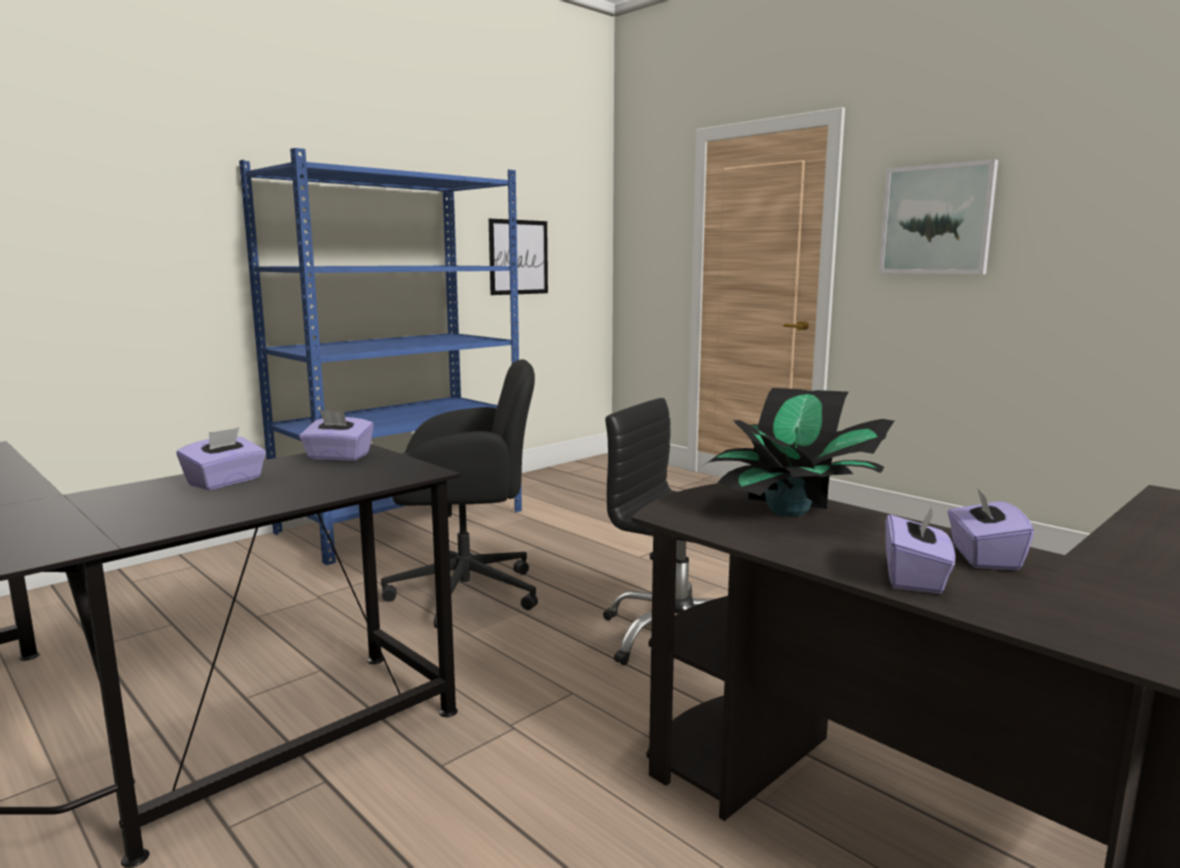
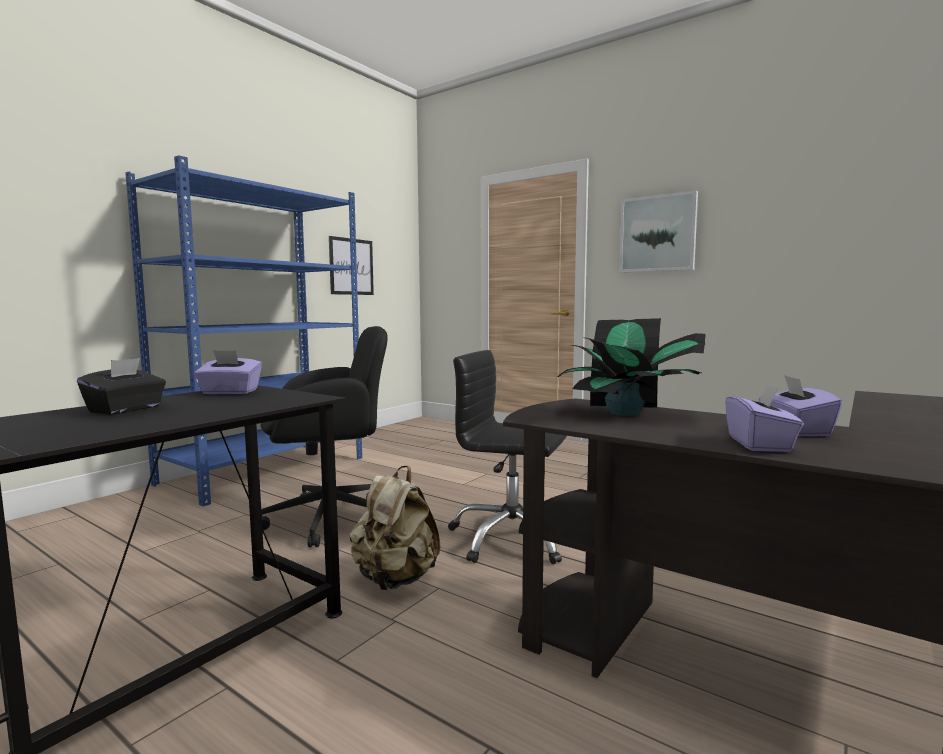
camera: 10 degrees left, 5 degrees down
purple tissue box [177,427,266,490] -> black tissue box [77,358,166,415]
none -> beige backpack [350,465,441,590]

